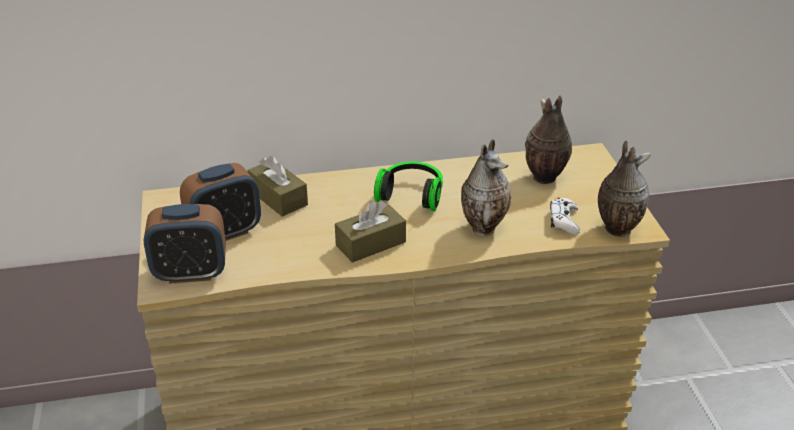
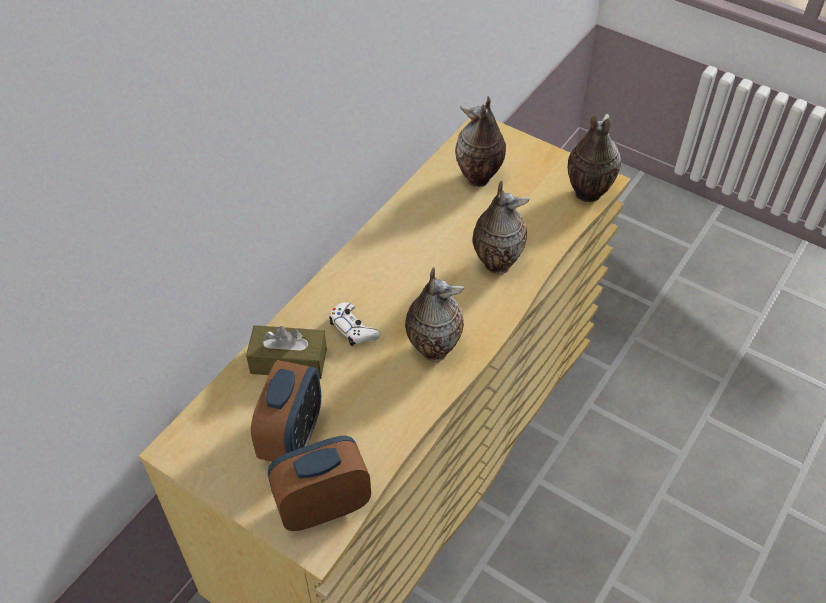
camera: 45 degrees left, 15 degrees up
alarm clock [144,204,226,284] -> alarm clock turned 150 degrees counterclockwise [268,436,371,531]
brown tissue box [335,200,406,263] -> vase [405,267,464,362]
headphones [374,162,443,211] -> none
white game controller [550,197,580,235] -> white game controller moved to [329,302,380,346]

